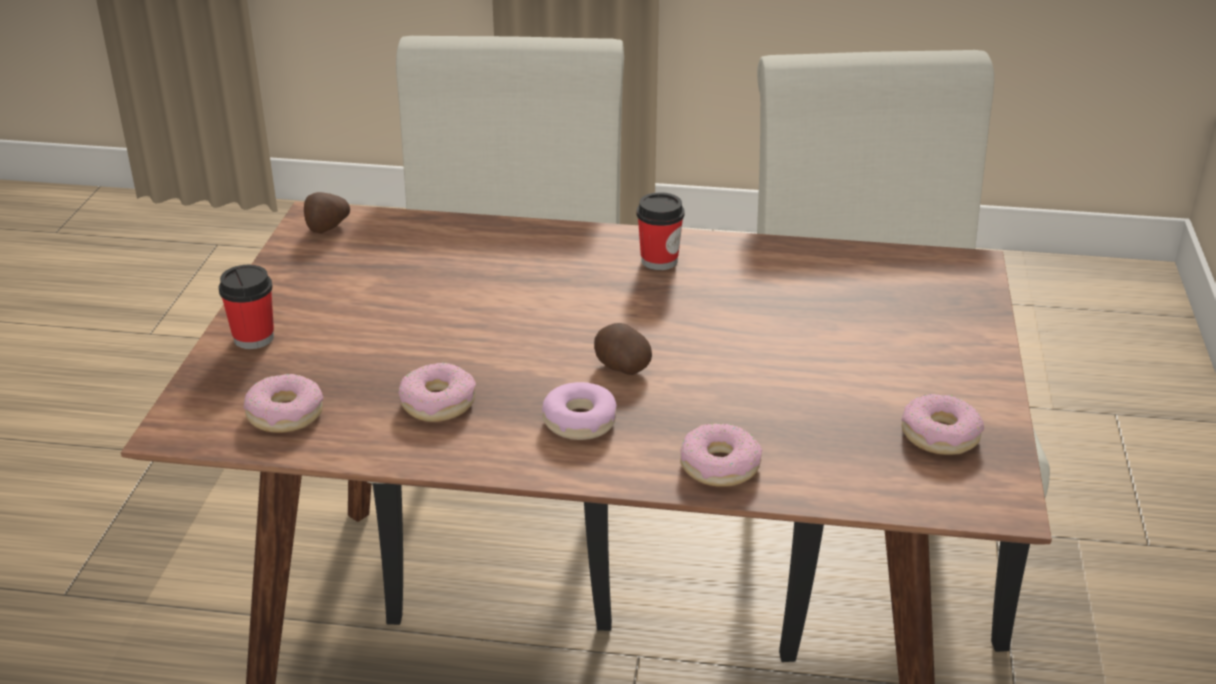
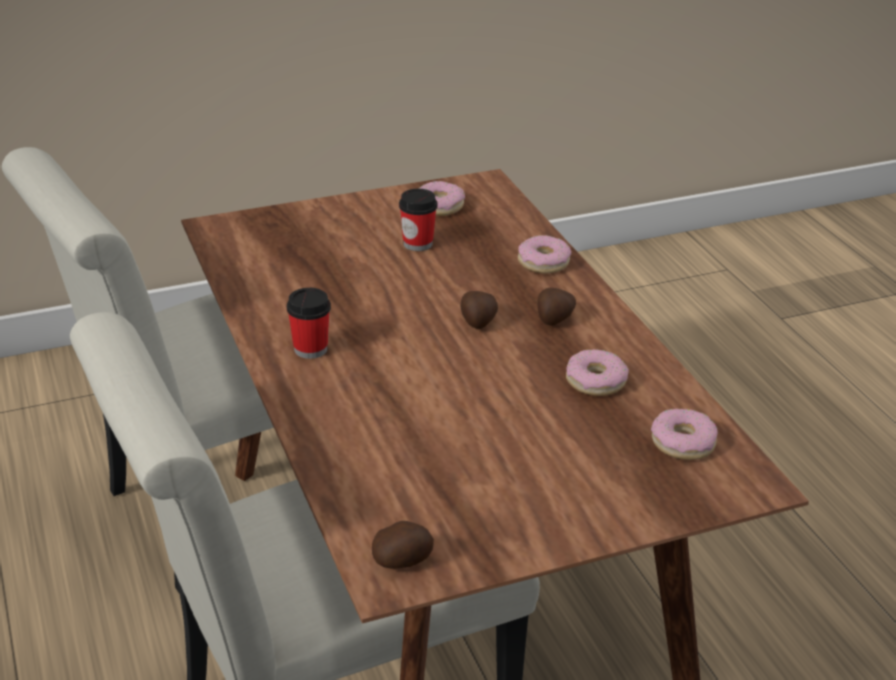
camera: 120 degrees left, 0 degrees up
cup [218,265,274,349] -> cup moved to [399,189,438,251]
donut [542,382,617,440] -> potato [537,287,576,326]

